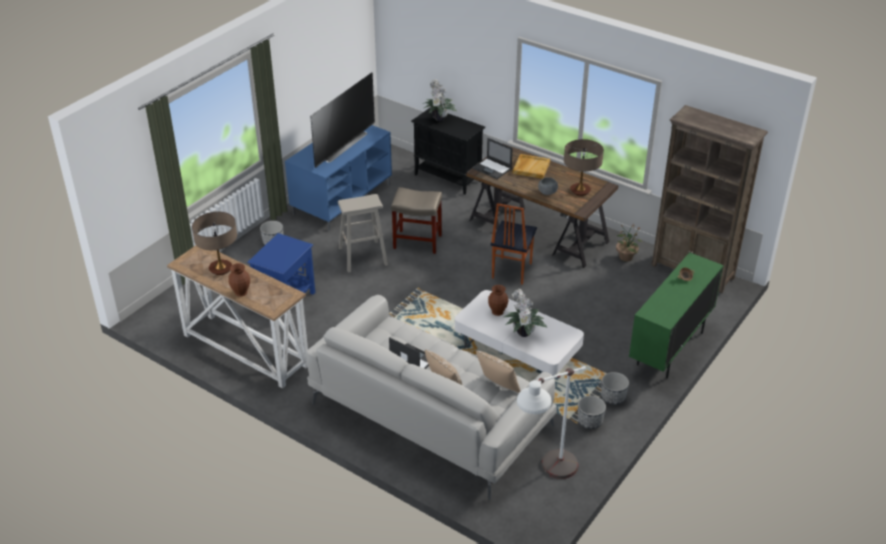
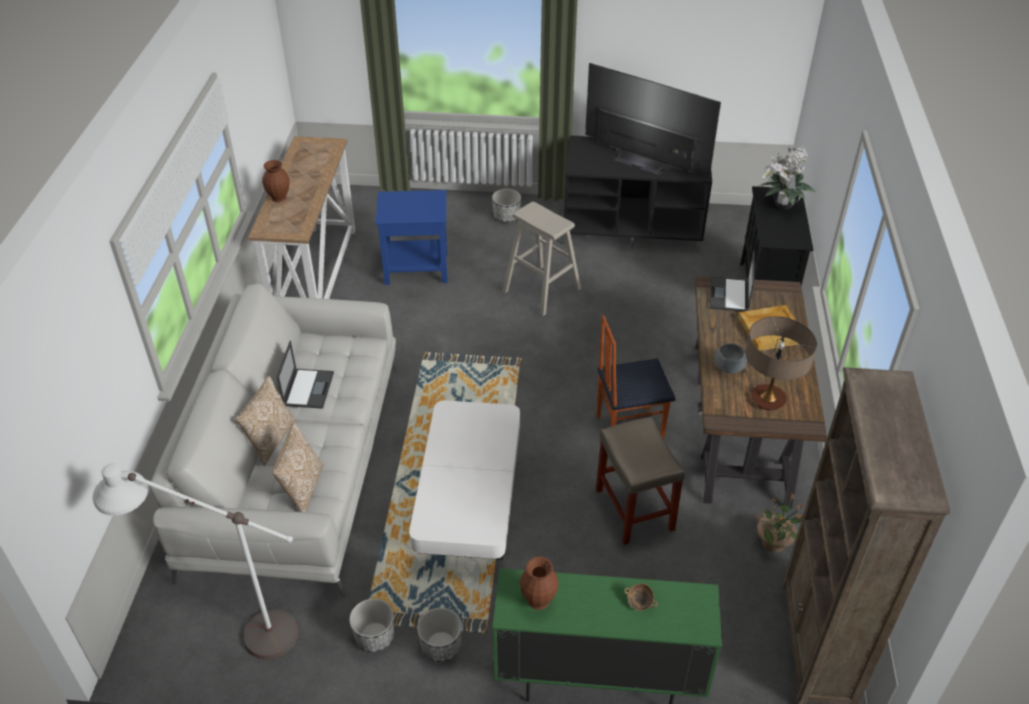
camera: 60 degrees right, 5 degrees up
table lamp [192,212,237,275] -> none
blue tv stand [285,125,392,231] -> black tv stand [564,136,712,253]
television [310,72,375,168] -> television turned 150 degrees counterclockwise [585,63,721,175]
beige stool [391,187,442,254] -> beige stool moved to [596,417,685,545]
brown vase [488,285,508,316] -> brown vase moved to [520,557,558,610]
potted plant [504,288,548,337] -> none

